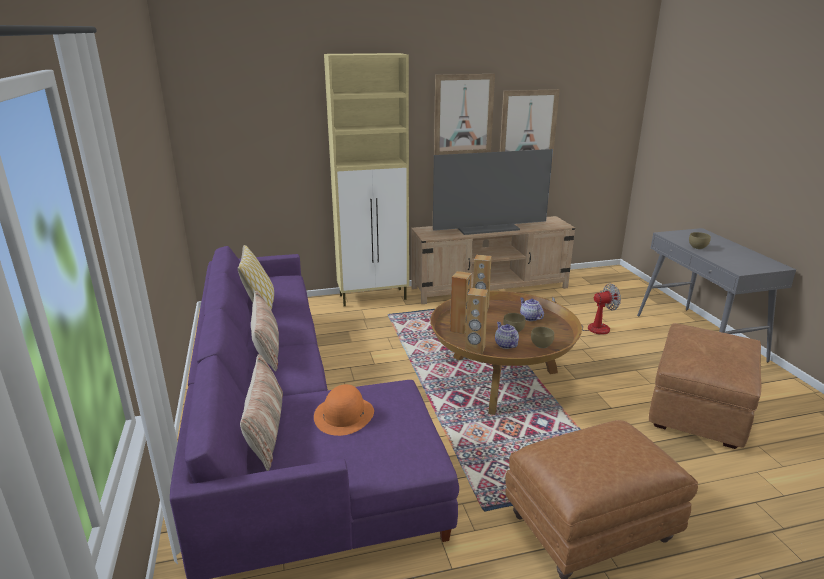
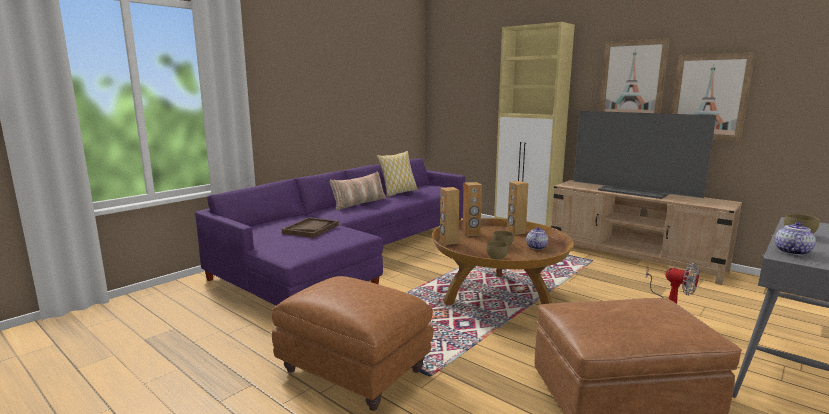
camera: 55 degrees right, 10 degrees down
pillow [240,354,283,471] -> none
orange hat [314,384,374,436] -> brown tray [282,218,339,238]
teapot [495,322,519,349] -> teapot moved to [775,222,816,255]

